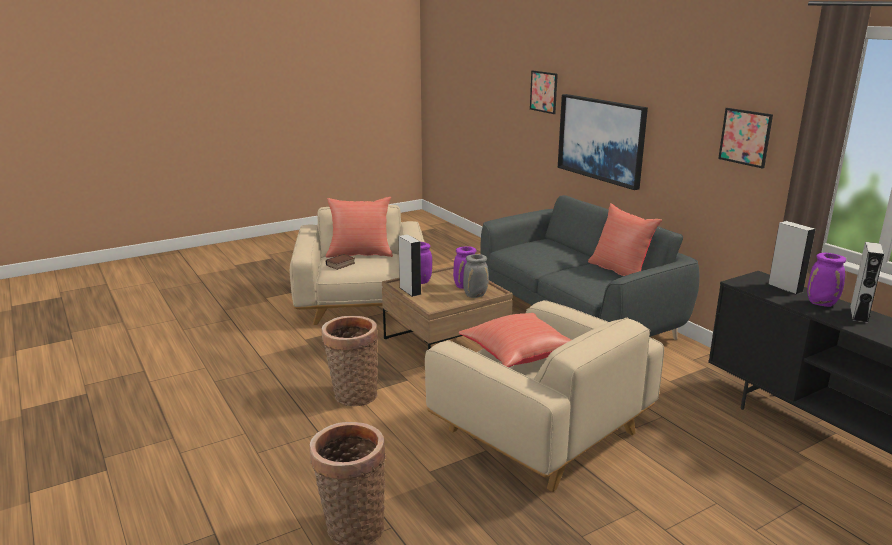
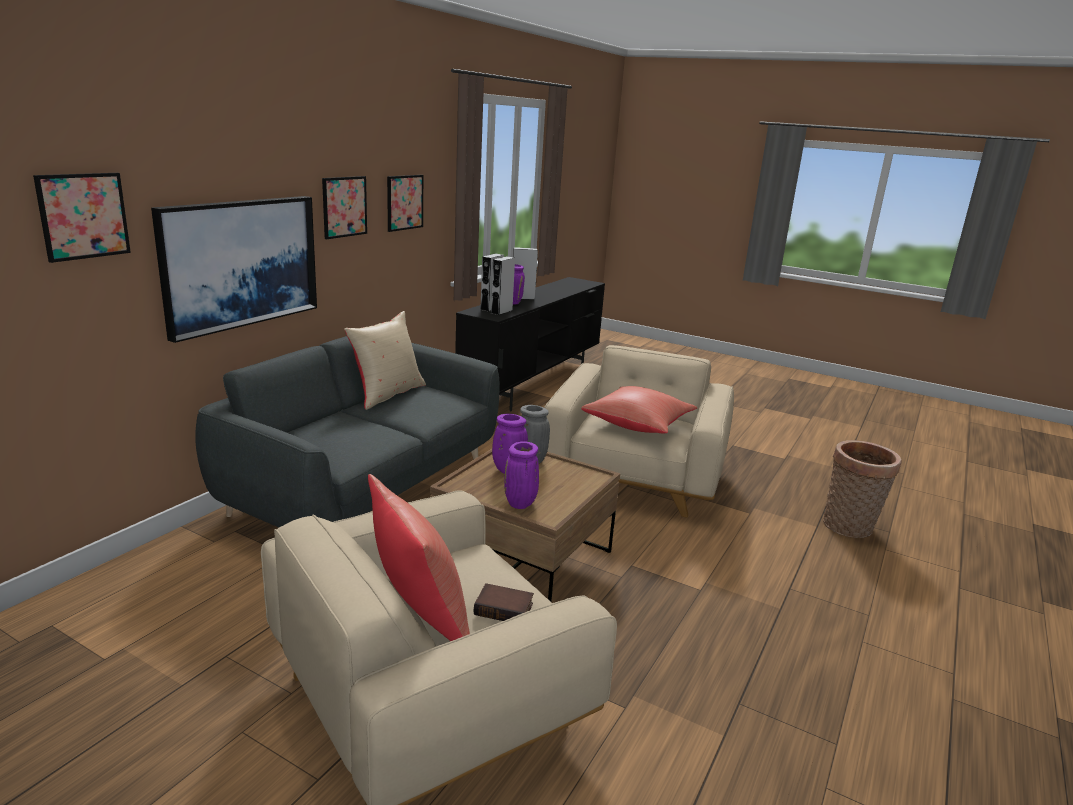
camera: 120 degrees left, 0 degrees up
basket [322,316,378,407] -> none
grey speaker [398,234,422,297] -> grey speaker moved to [490,256,515,315]
red pillow [588,203,662,276] -> beige pillow [344,311,426,410]
none -> picture [322,176,367,239]

